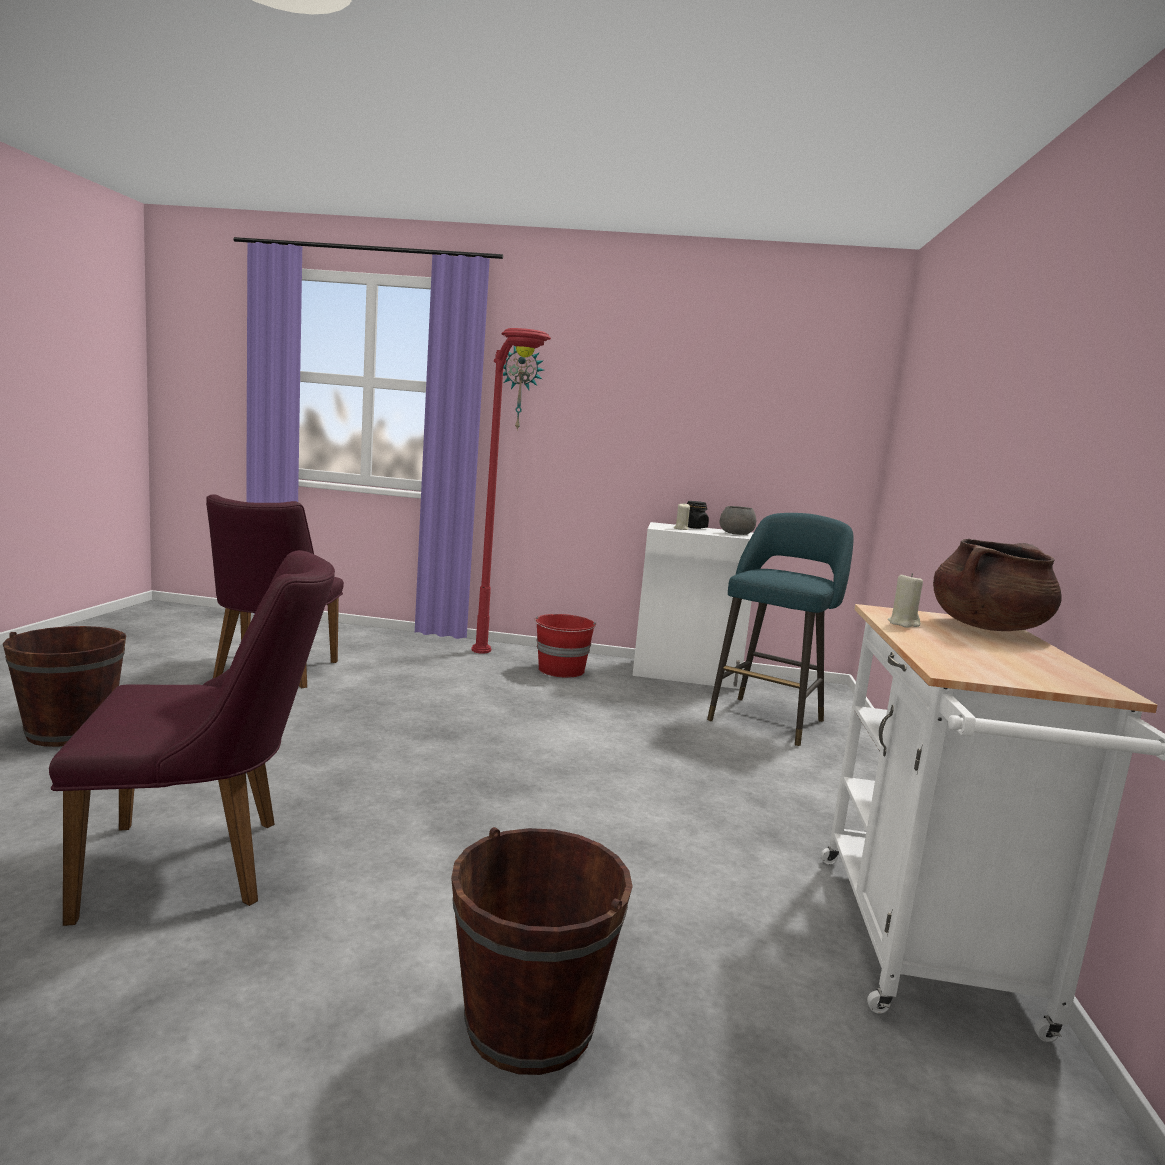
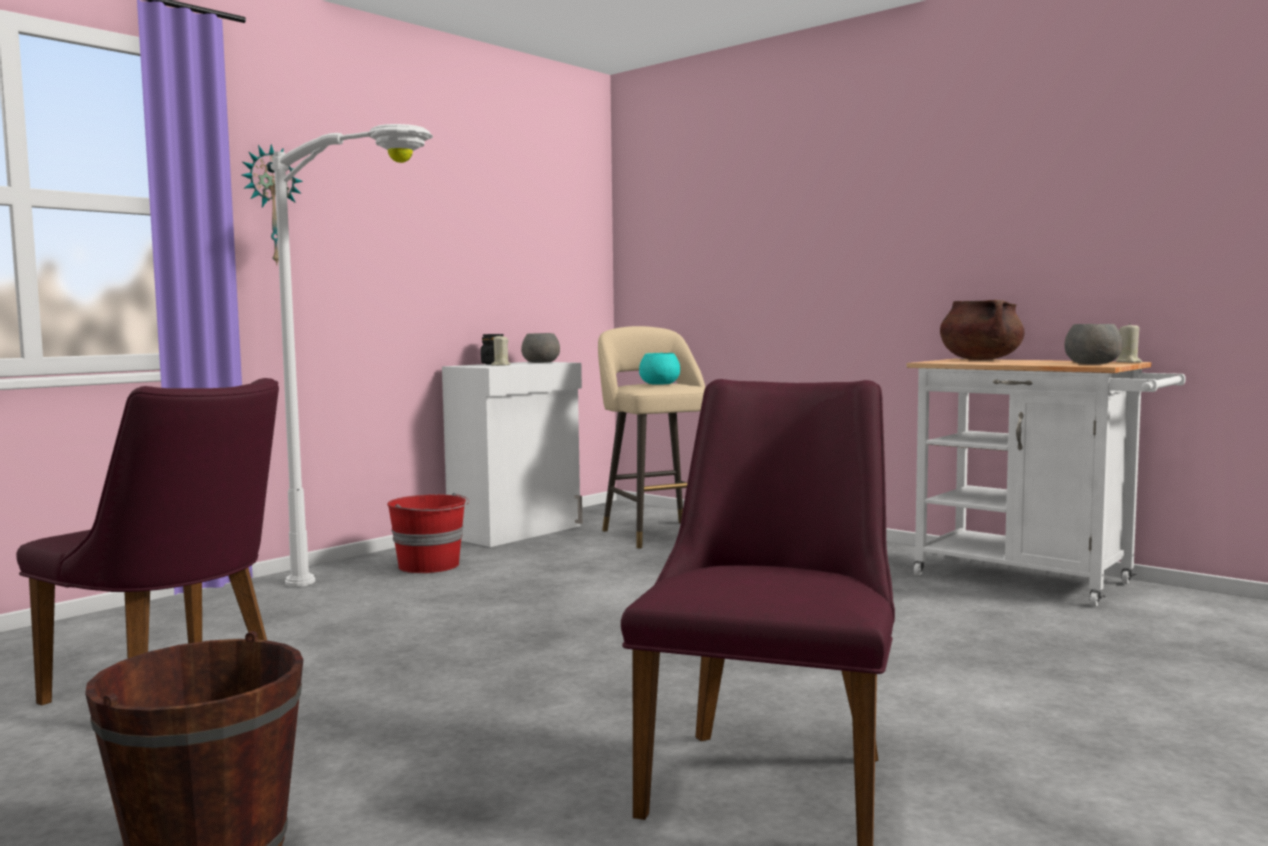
camera: 55 degrees left, 5 degrees down
brown bucket [451,827,633,1075] -> none
red floor lamp [471,328,551,654] -> white floor lamp [271,124,433,587]
turquoise stool [707,513,853,746] -> beige stool [598,326,706,548]
beige candle [888,573,923,628] -> beige candle moved to [1116,323,1142,363]
none -> turquoise bowl [639,353,680,384]
none -> grey bowl [1064,324,1123,364]

